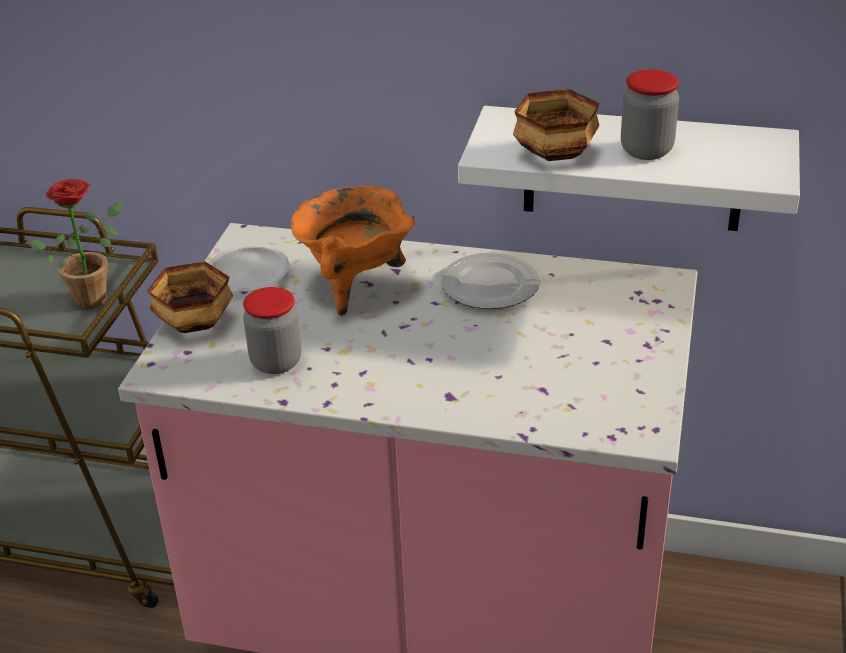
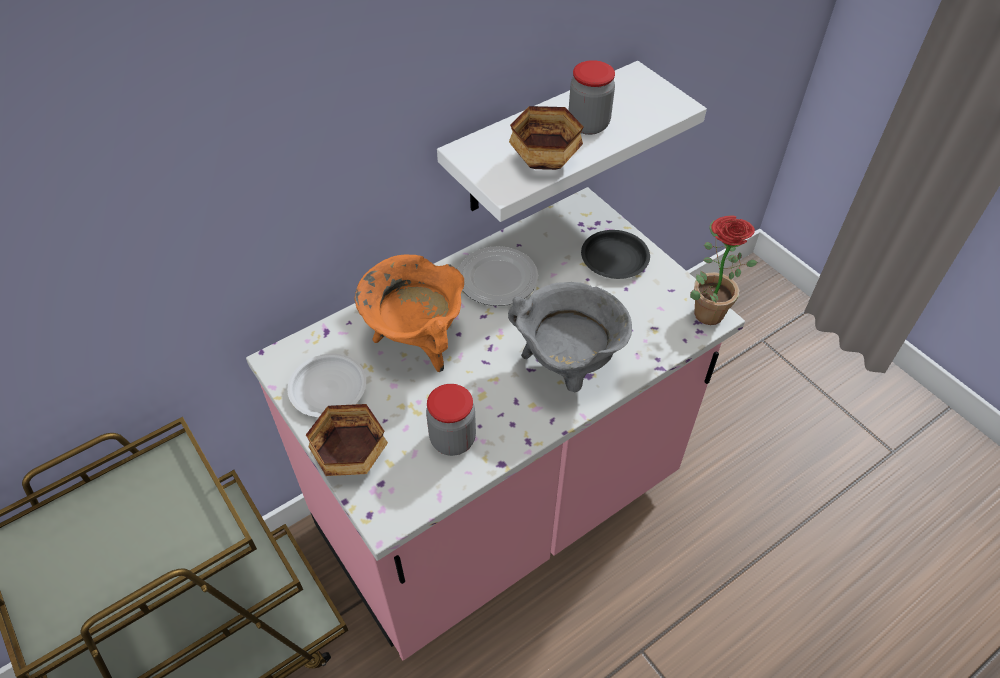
camera: 50 degrees left, 15 degrees up
potted plant [29,179,122,309] -> potted plant moved to [690,215,758,325]
none -> grey cooking pot [508,282,632,392]
none -> black plate [581,230,650,279]

